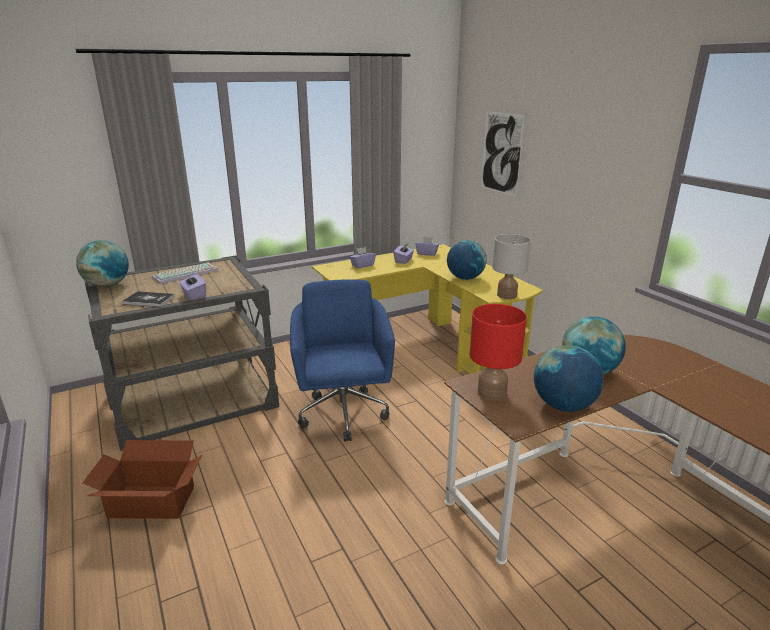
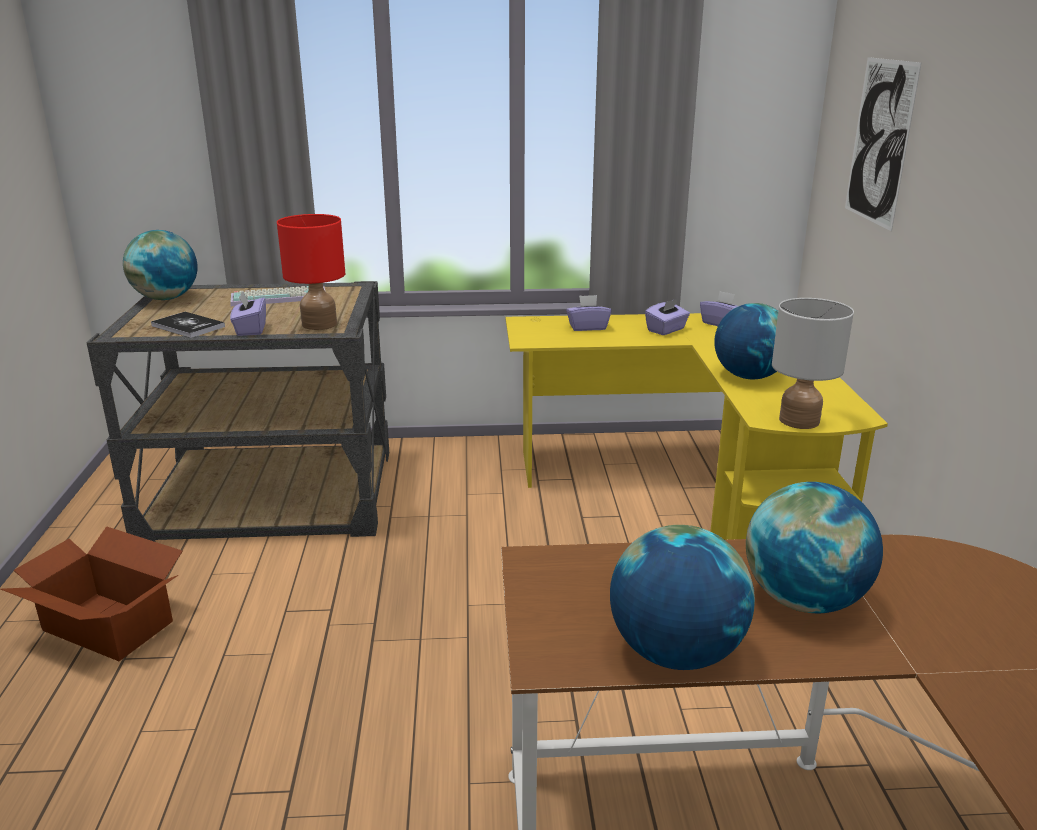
camera: 25 degrees right, 0 degrees up
blue office chair [290,279,395,442] -> none
red table lamp [470,304,527,401] -> red table lamp moved to [277,214,345,330]

